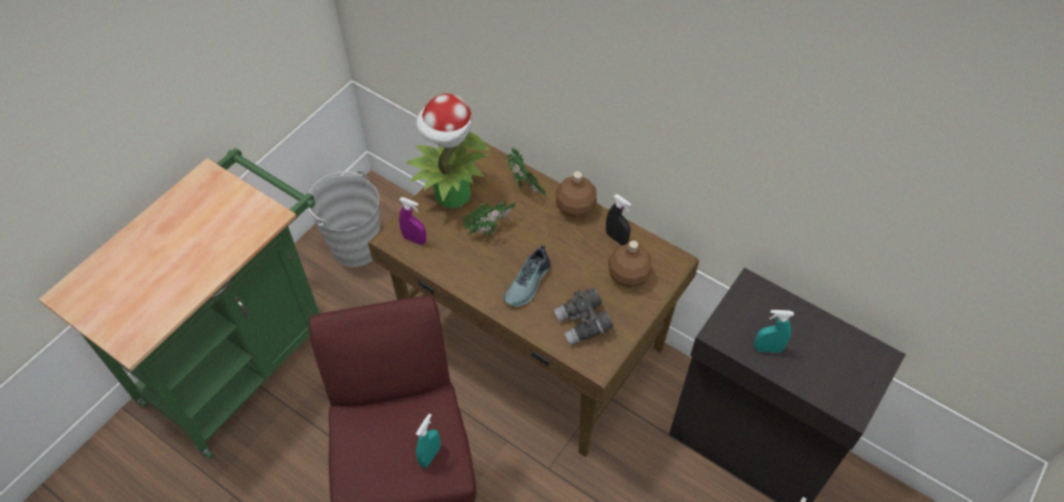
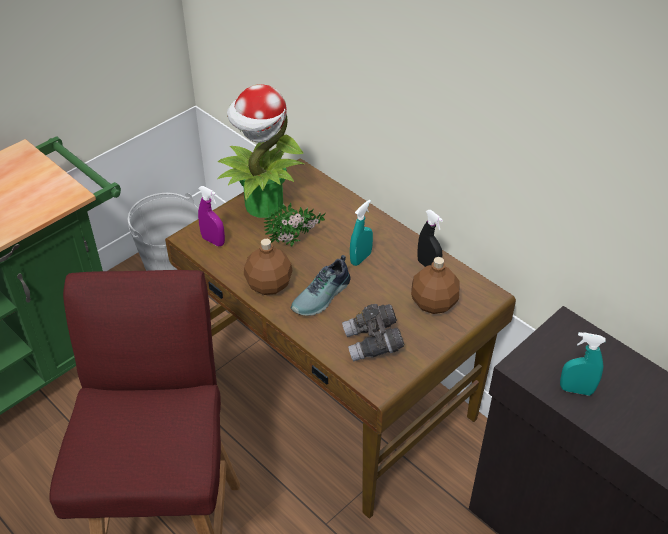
camera: 10 degrees right, 10 degrees down
turquoise spray bottle [416,413,441,468] -> turquoise spray bottle moved to [350,200,373,266]
potted plant [506,147,546,197] -> none
brown bottle [556,171,597,218] -> brown bottle moved to [244,239,292,295]

